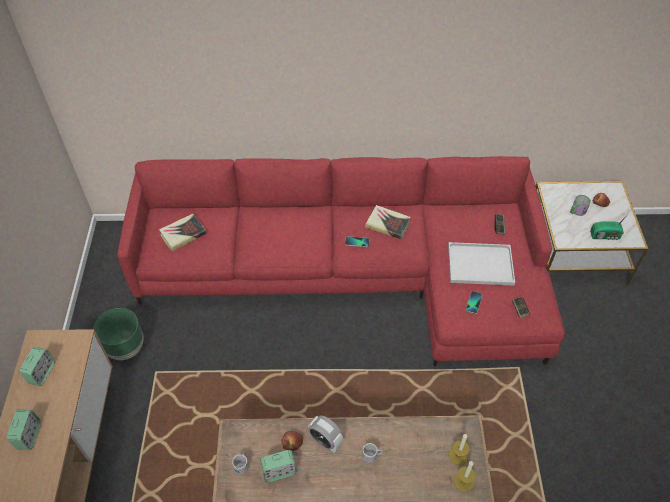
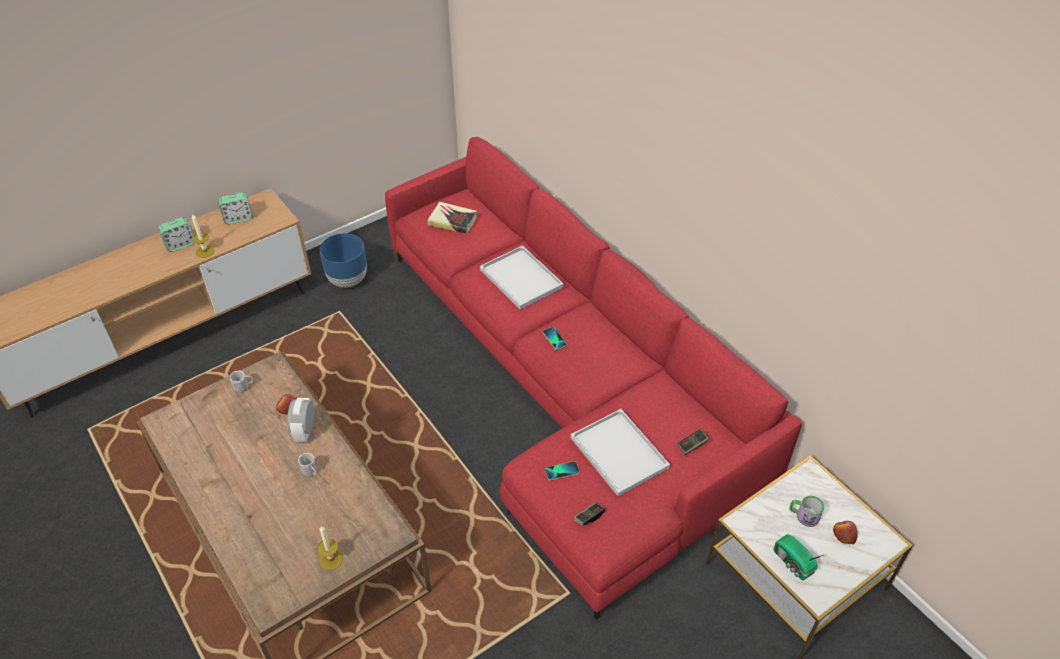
camera: 55 degrees right, 5 degrees down
green planter [94,308,143,360] -> blue planter [319,233,367,288]
alarm clock [260,450,297,482] -> none
book [365,205,411,239] -> none
candle [448,434,470,465] -> candle moved to [192,213,215,258]
none -> white tray [480,245,564,310]

